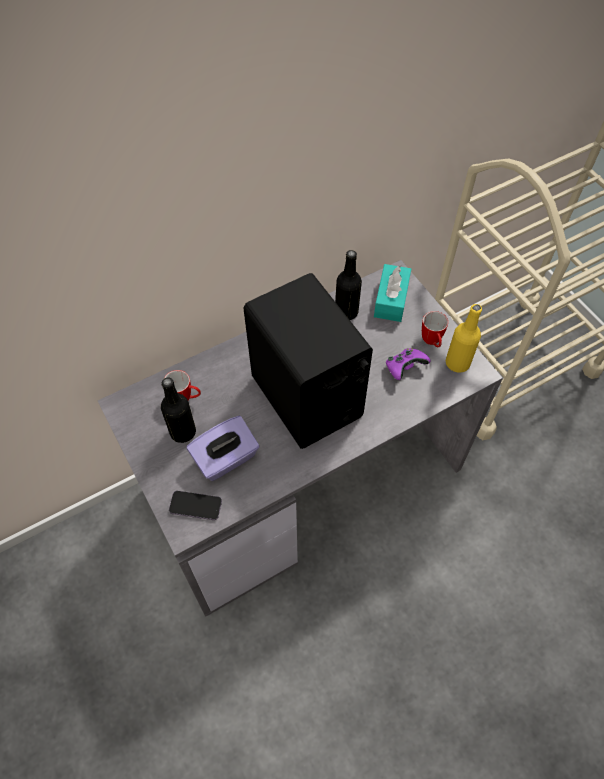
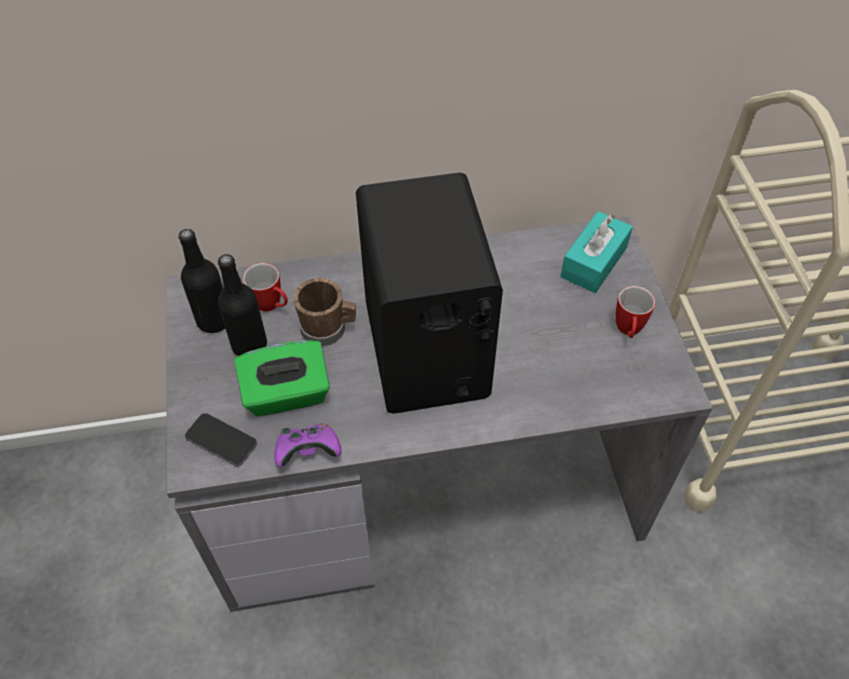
camera: 20 degrees right, 5 degrees down
purple tissue box [187,416,260,481] -> green tissue box [234,340,330,416]
black bottle [335,250,362,320] -> black bottle moved to [179,229,225,333]
purple game controller [386,348,430,380] -> purple game controller moved to [274,424,341,467]
yellow bottle [446,304,482,373] -> none
none -> brown mug [293,278,356,346]

